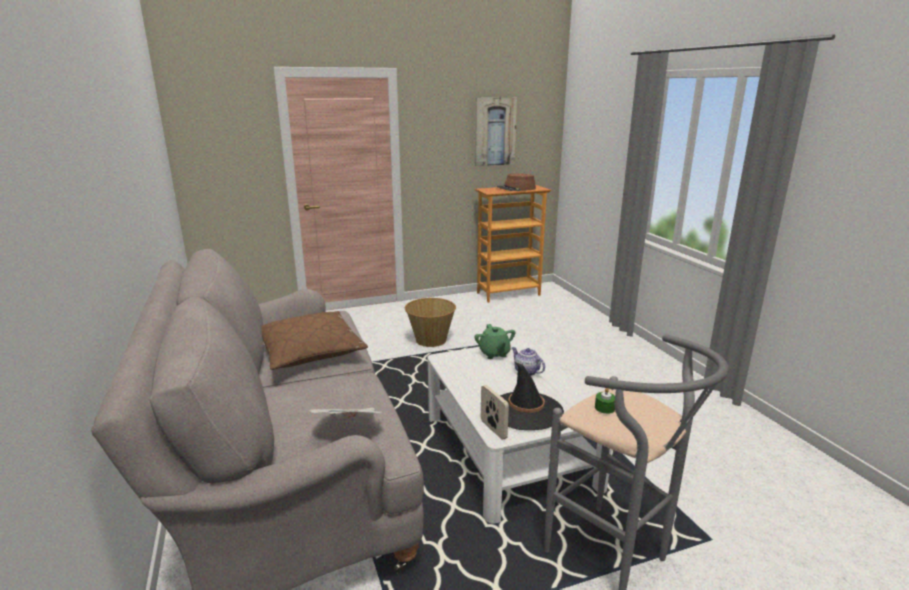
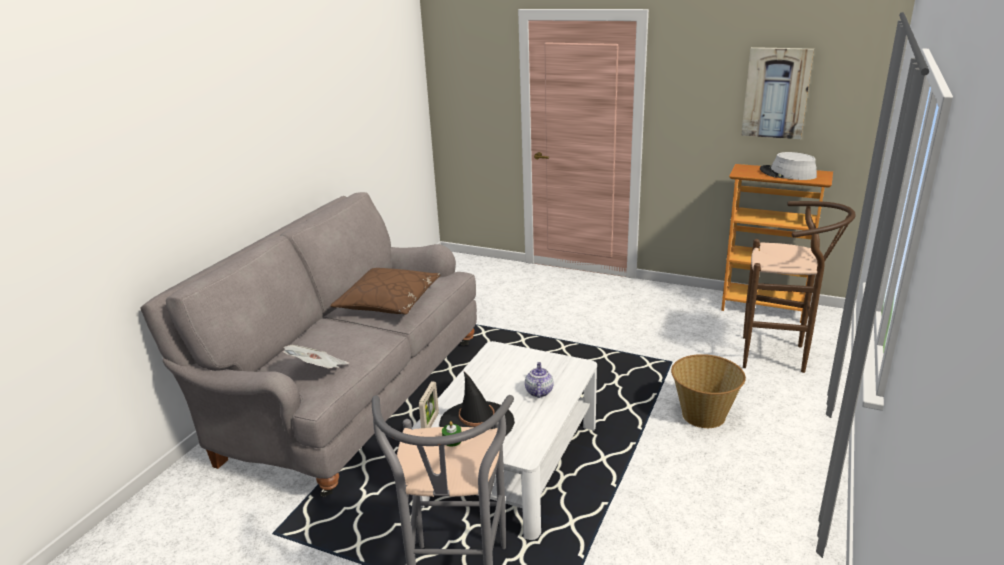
camera: 45 degrees right, 5 degrees up
basket [405,298,456,347] -> basket moved to [671,354,746,428]
green teapot [474,324,516,359] -> none
brown hat [497,173,536,191] -> grey hat [760,152,817,180]
none -> brown stool [743,201,856,373]

